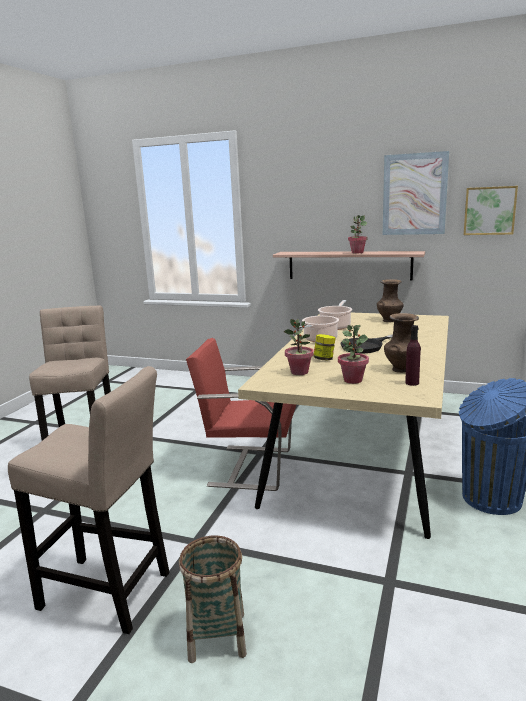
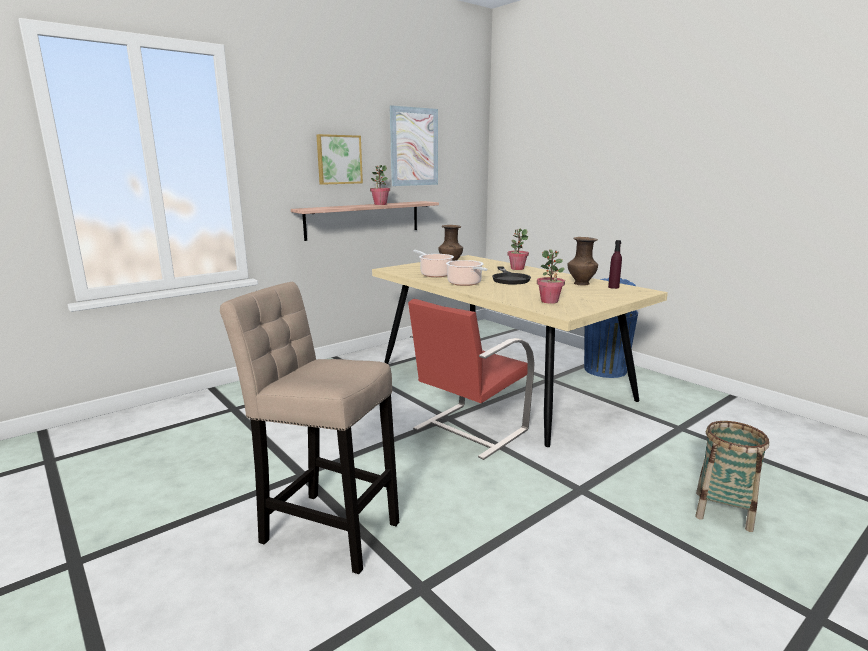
camera: 60 degrees left, 0 degrees up
beige stool [8,366,169,634] -> none
jar [313,334,336,361] -> none
potted plant [338,325,369,384] -> potted plant moved to [507,229,529,270]
picture [464,186,518,235] -> picture moved to [317,134,363,185]

